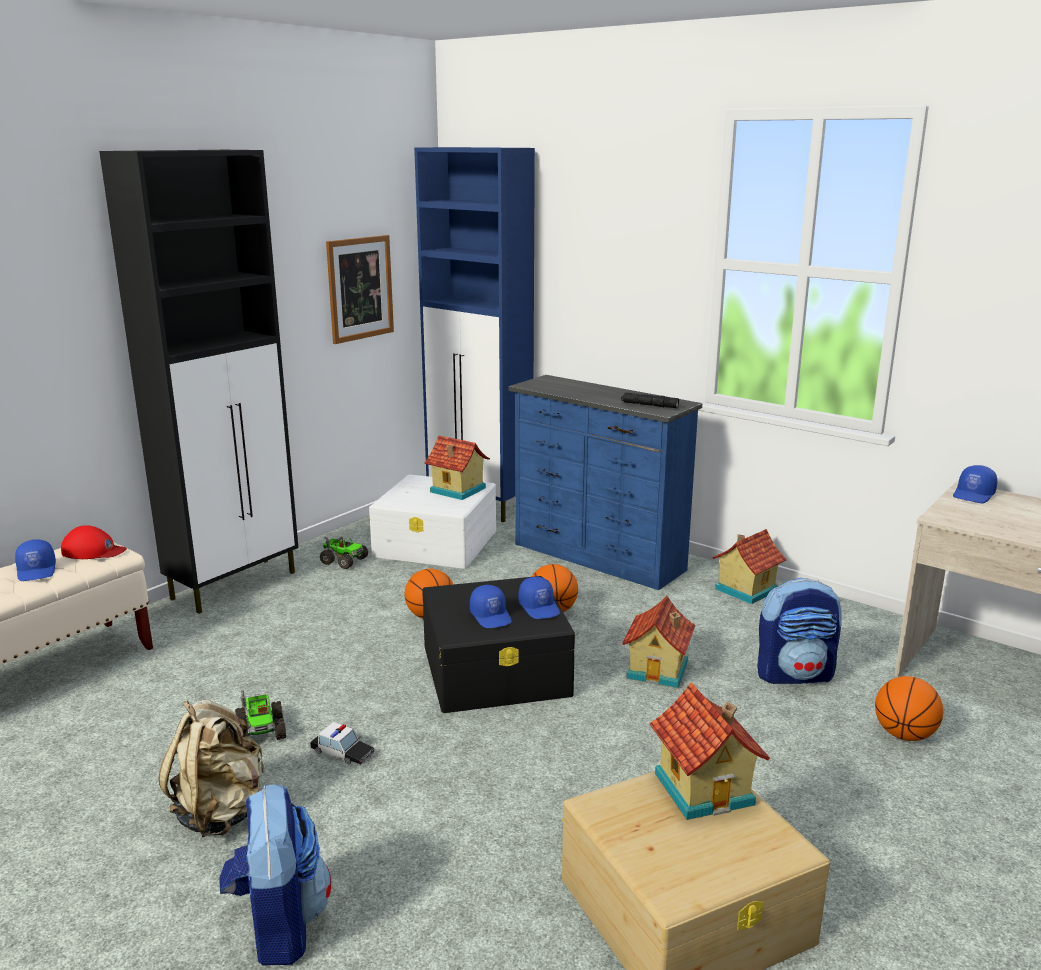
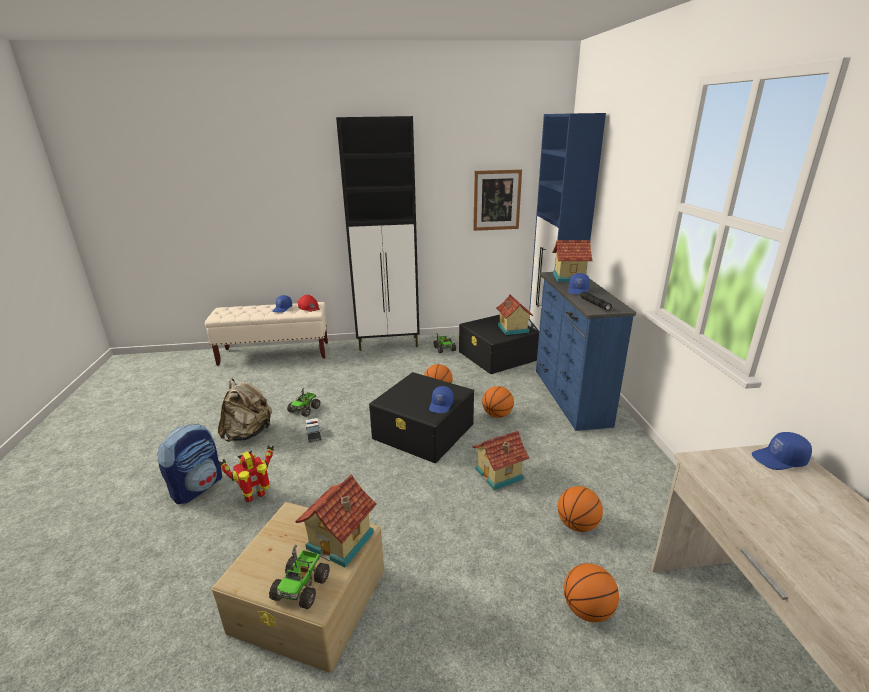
camera: 45 degrees right, 5 degrees up
white storage box [369,474,496,569] -> black storage box [459,315,539,374]
blue cap [470,585,512,628] -> blue cap moved to [568,273,590,294]
toy house [712,529,787,604] -> toy house moved to [552,240,593,282]
backpack [757,578,842,684] -> basketball [558,486,603,532]
none -> toy robot [219,445,274,502]
none -> toy truck [269,545,330,609]

